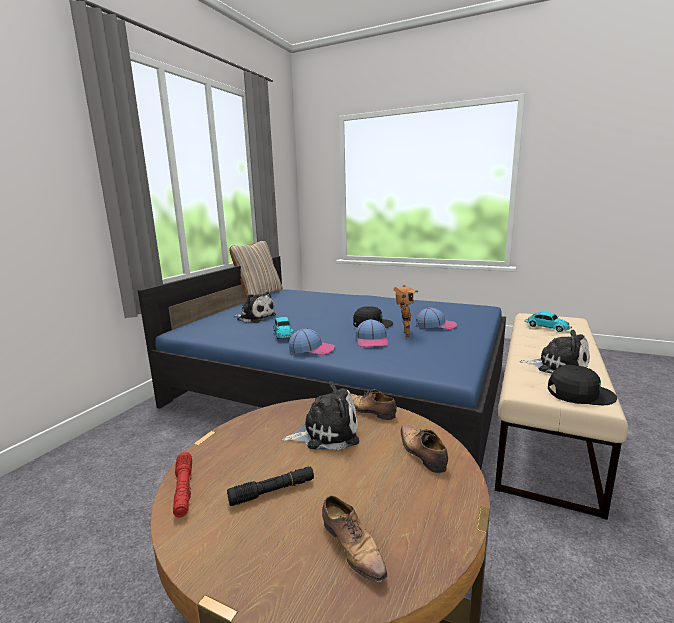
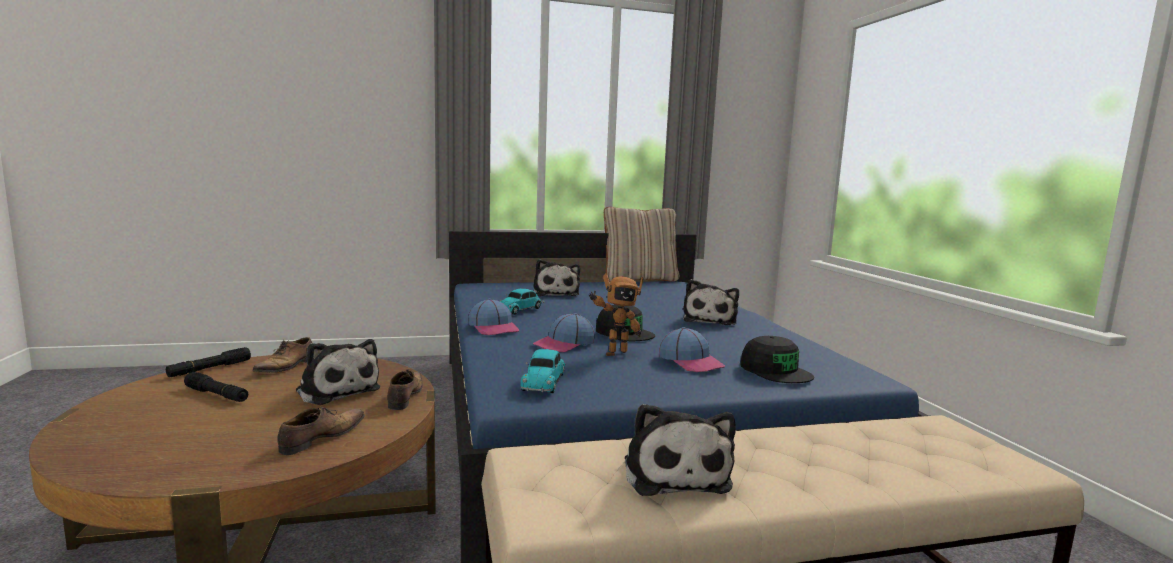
camera: 50 degrees right, 5 degrees down
red flashlight [173,452,192,518] -> black flashlight [166,347,251,377]
shoe [322,495,388,582] -> shoe moved to [252,337,312,373]
toy car [524,312,572,332] -> toy car moved to [520,349,566,393]
black cap [548,365,617,405] -> black cap moved to [740,336,814,383]
none -> plush toy [683,279,739,325]

